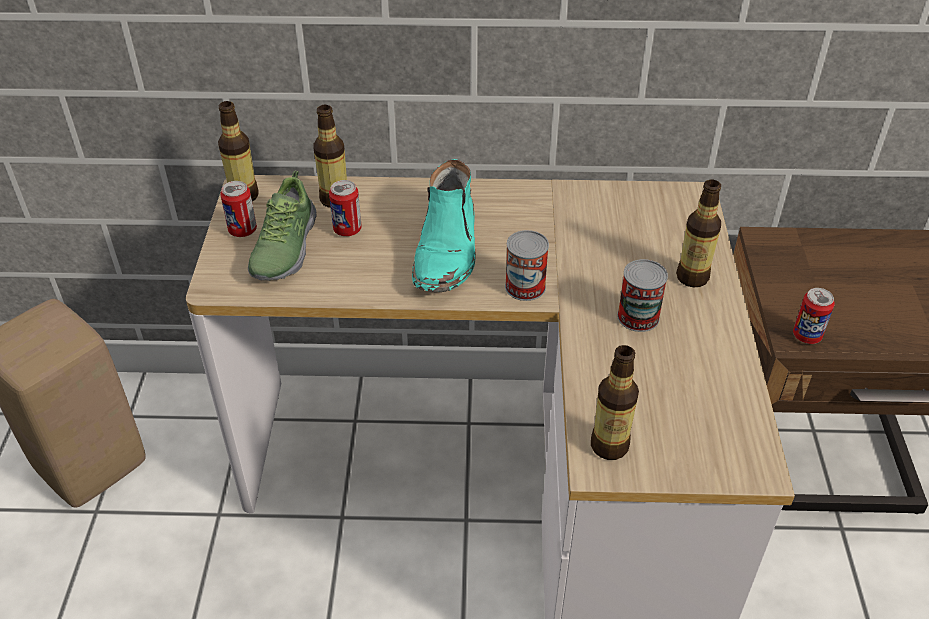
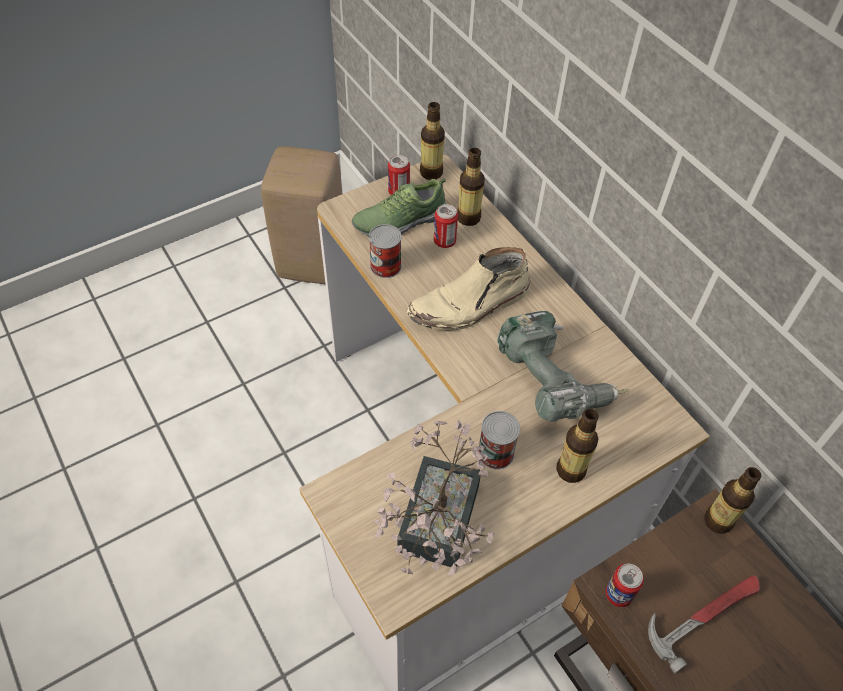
camera: 55 degrees right, 10 degrees up
turquoise boot [412,159,476,292] -> beige boot [407,247,530,330]
can [505,230,549,301] -> can moved to [369,224,402,278]
bottle [591,345,639,460] -> bottle moved to [704,467,761,534]
none -> potted plant [374,420,495,575]
none -> power drill [497,311,630,422]
none -> hammer [648,576,760,674]

